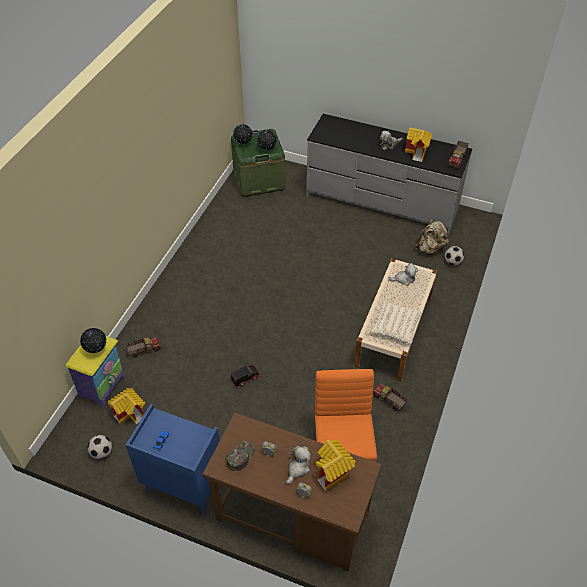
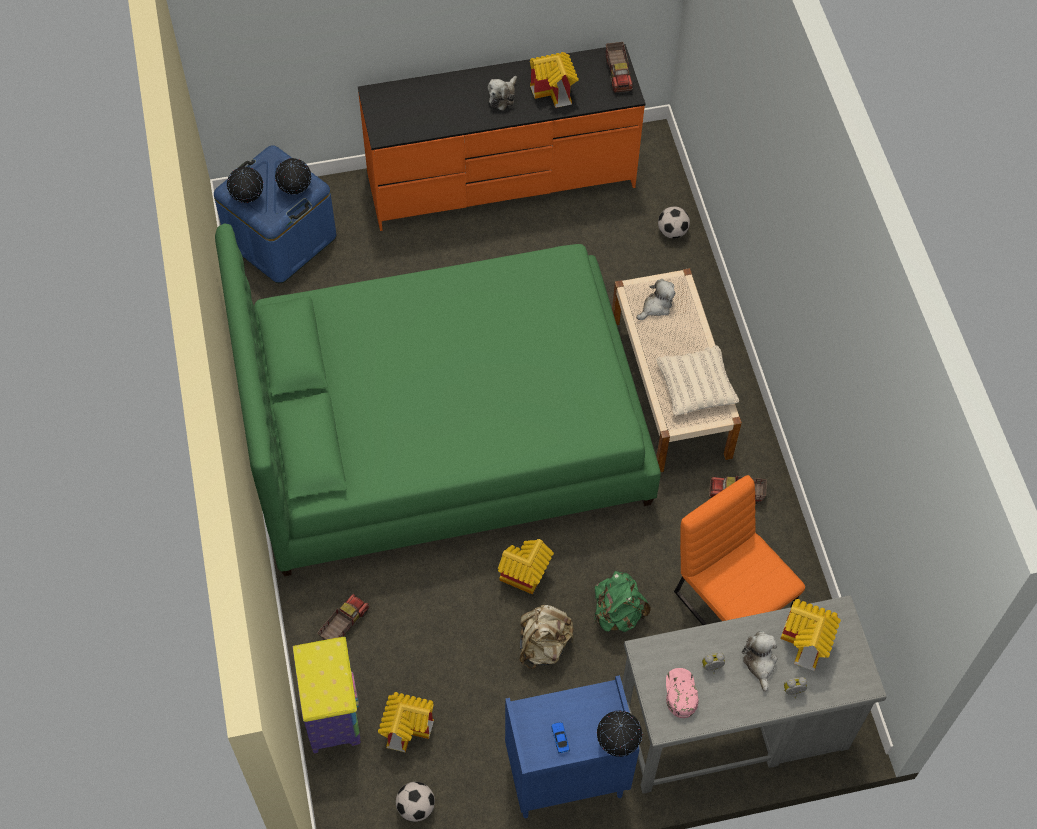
camera: 35 degrees left, 10 degrees up
globe [80,328,107,353] -> globe moved to [597,711,642,757]
brown desk [203,413,382,571] -> grey desk [622,595,886,794]
green cap [227,441,255,471] -> pink cap [666,668,699,718]
toy truck [230,364,261,388] -> toy house [498,539,554,594]
green storage box [231,129,285,197] -> blue storage box [214,145,336,283]
grey dresser [306,114,472,234] -> orange dresser [358,44,646,231]
beige backpack [415,218,449,255] -> beige backpack moved to [519,605,574,669]
none -> green bed [215,224,661,576]
none -> green backpack [594,571,651,632]

